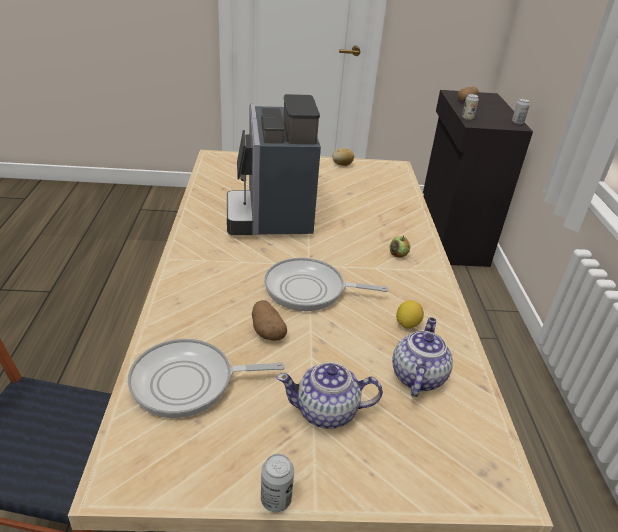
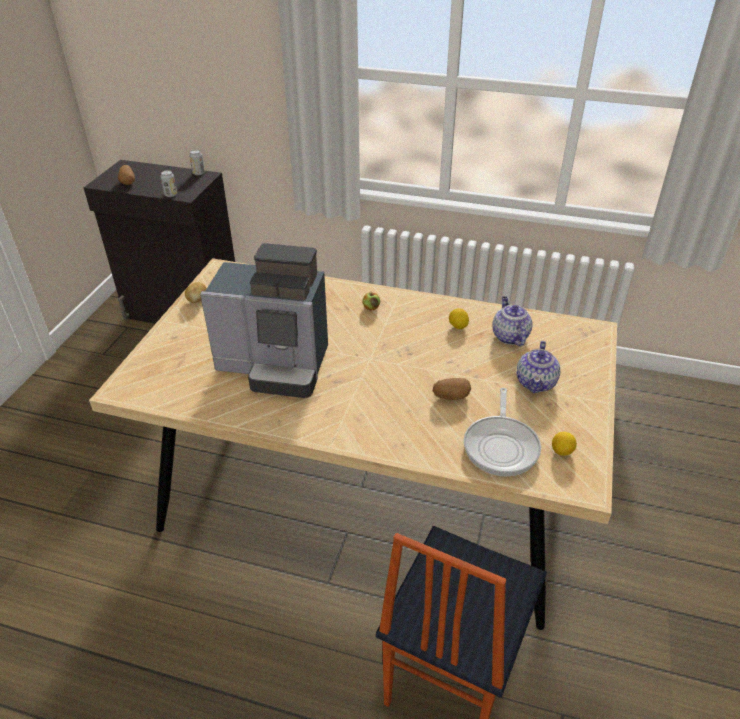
camera: 70 degrees left, 5 degrees up
can [261,454,294,512] -> none
frying pan [264,258,388,311] -> none
teapot [392,317,453,397] -> teapot turned 45 degrees clockwise [492,296,532,346]
none -> lemon [552,432,577,456]

